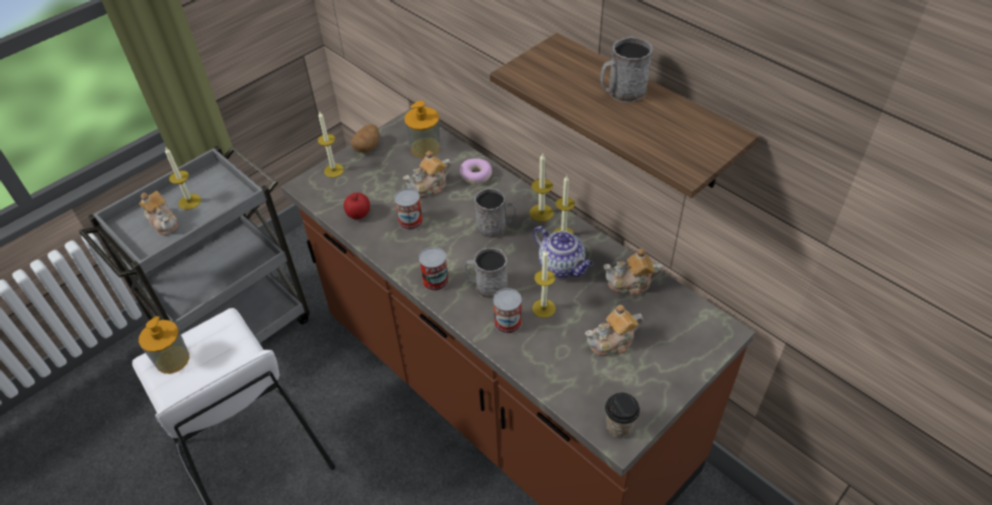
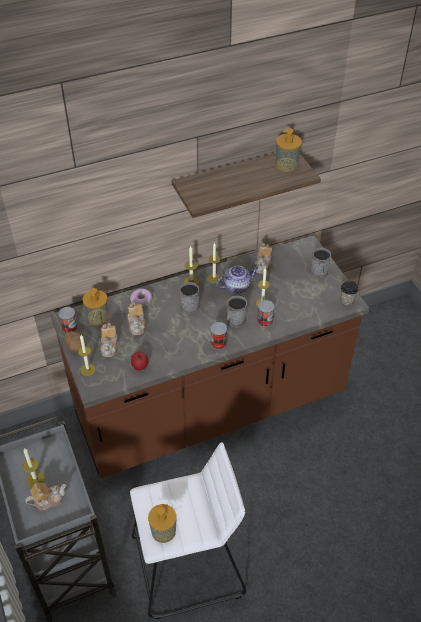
camera: 70 degrees left, 0 degrees up
can [394,188,423,230] -> can moved to [58,307,78,333]
teapot [585,305,643,356] -> teapot moved to [100,323,120,357]
grey mug [600,36,653,103] -> grey mug moved to [310,248,331,278]
none -> soap dispenser [276,128,302,172]

